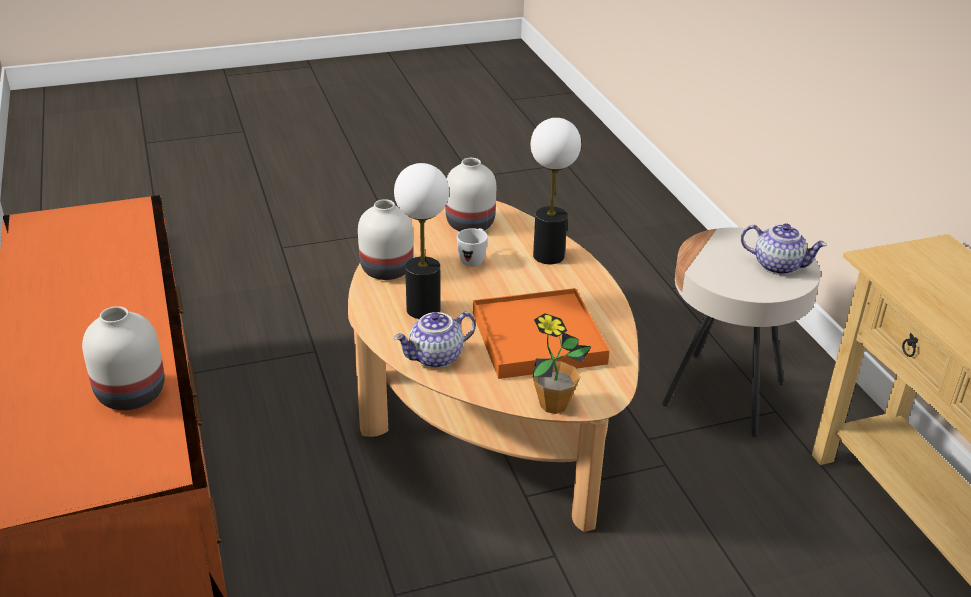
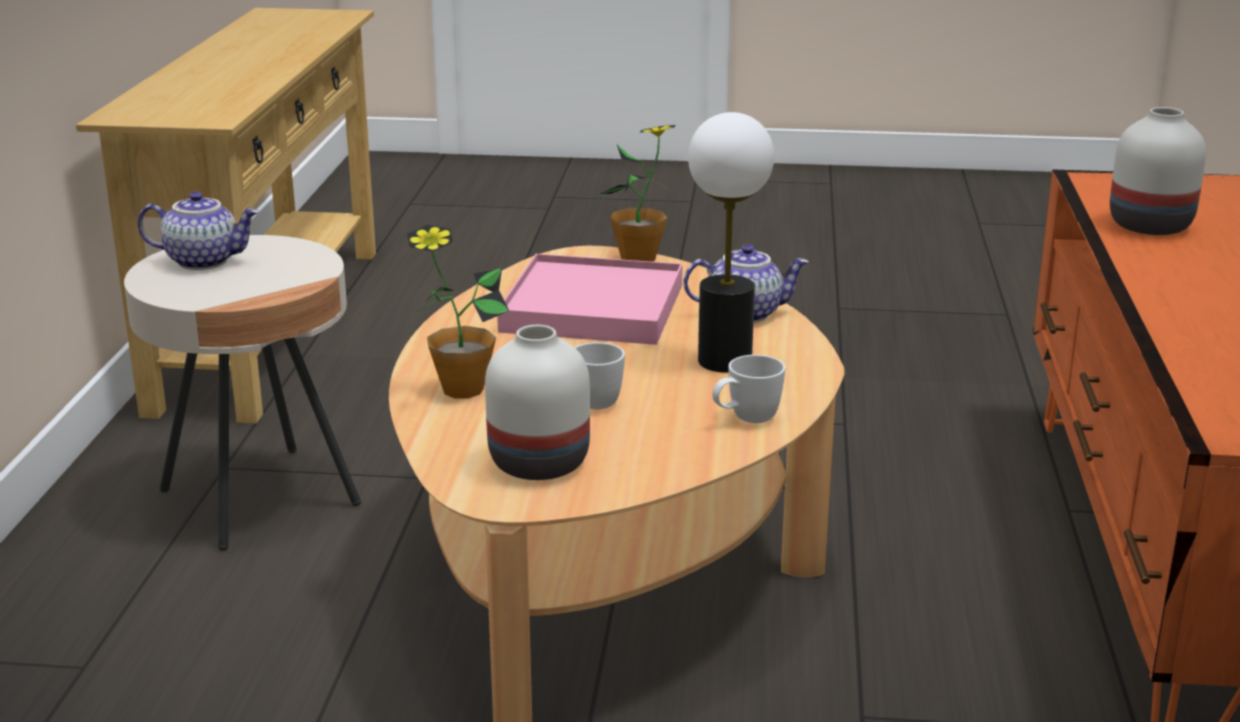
camera: 155 degrees left, 10 degrees down
white vase [358,199,413,280] -> white mug [712,355,785,423]
orange tray [473,288,610,379] -> pink tray [497,254,683,345]
table lamp [531,118,581,264] -> potted plant [407,225,509,398]
teapot [741,223,827,275] -> teapot turned 135 degrees clockwise [138,191,259,270]

